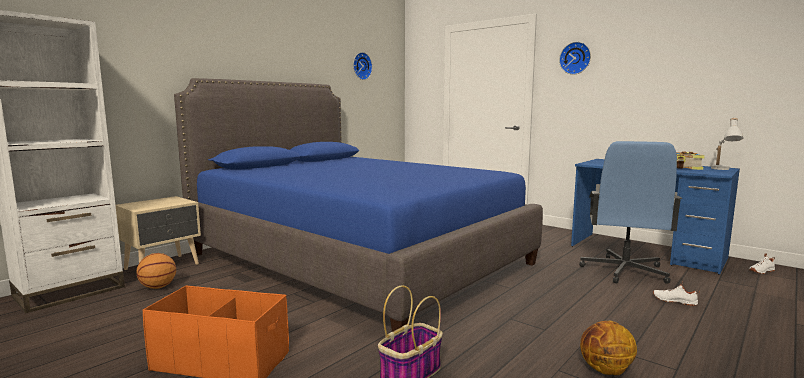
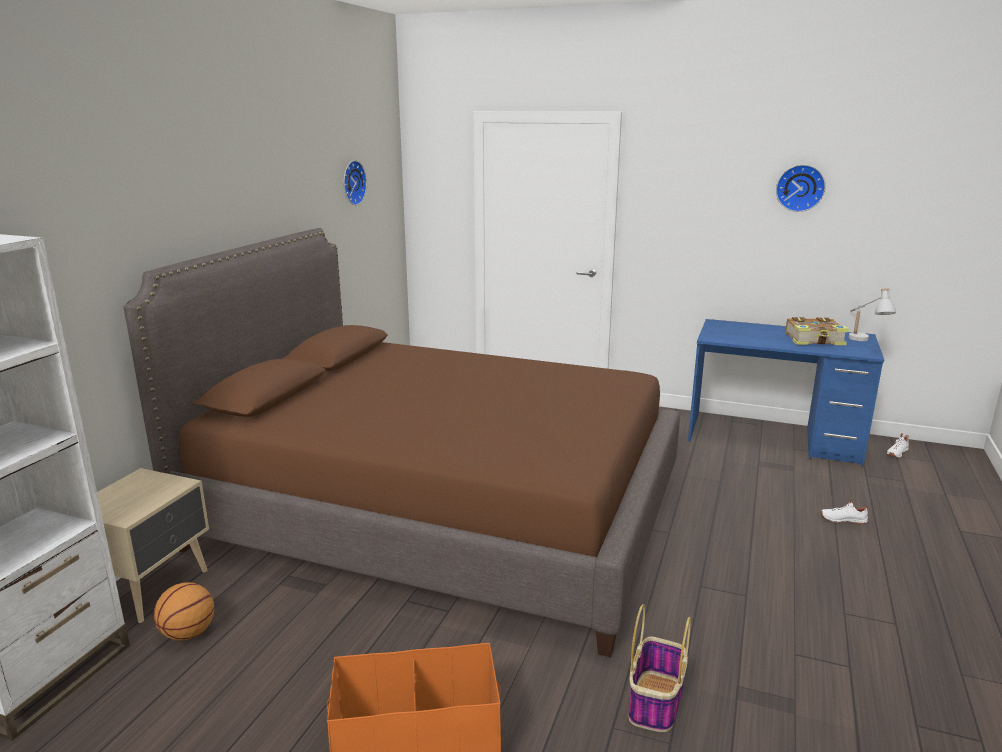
camera: 20 degrees left, 10 degrees up
blue bed [174,78,543,332] -> brown bed [124,228,680,657]
wall clock [559,42,591,74] -> wall clock moved to [776,165,826,212]
blue office chair [579,141,682,284] -> none
basketball [580,320,637,375] -> none

